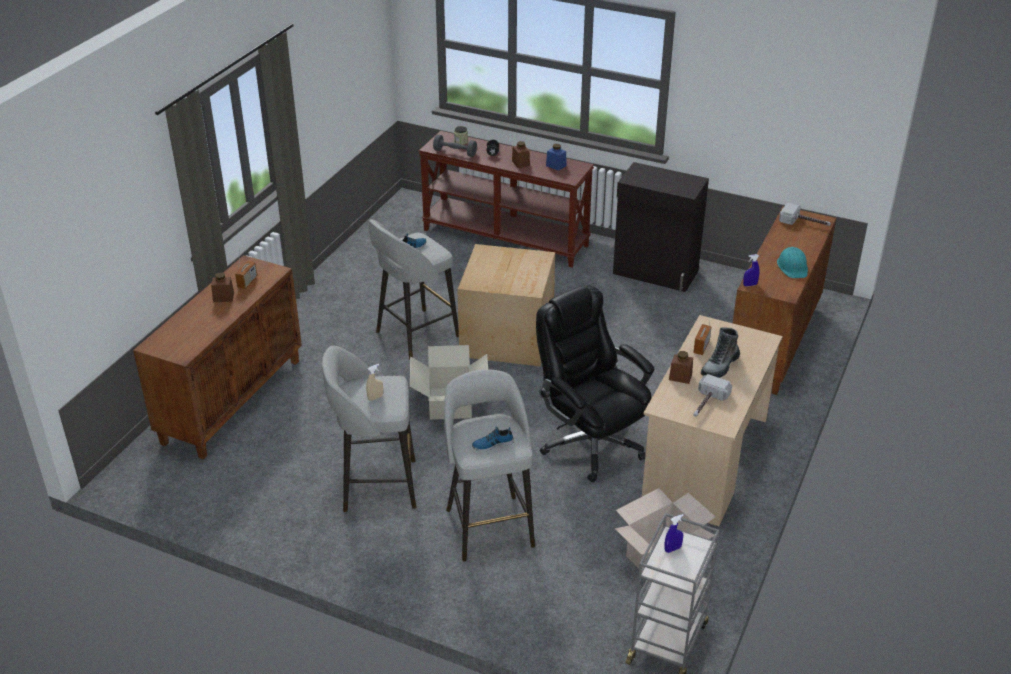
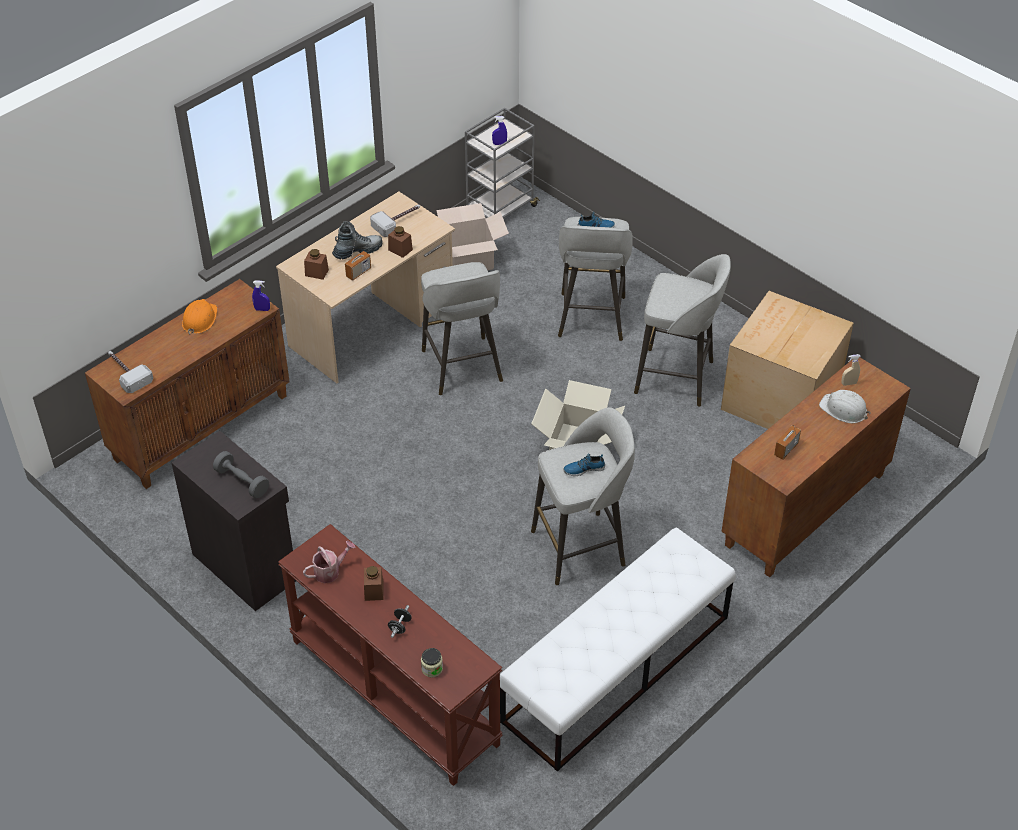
camera: 160 degrees left, 10 degrees up
brown jar [211,272,234,302] -> brown jar moved to [304,249,329,280]
beige spray bottle [366,364,383,401] -> beige spray bottle moved to [841,354,861,386]
grey dumbbell [433,134,477,157] -> grey dumbbell moved to [213,451,269,498]
cardboard box [457,244,555,366] -> cardboard box moved to [721,291,854,429]
black office chair [536,285,654,482] -> grey stool [421,262,503,395]
blue jar [546,144,567,171] -> watering can [303,541,356,583]
turquoise hard hat [777,247,808,278] -> orange hard hat [182,299,217,334]
none -> white bench [500,528,736,772]
none -> white hard hat [819,390,871,423]

